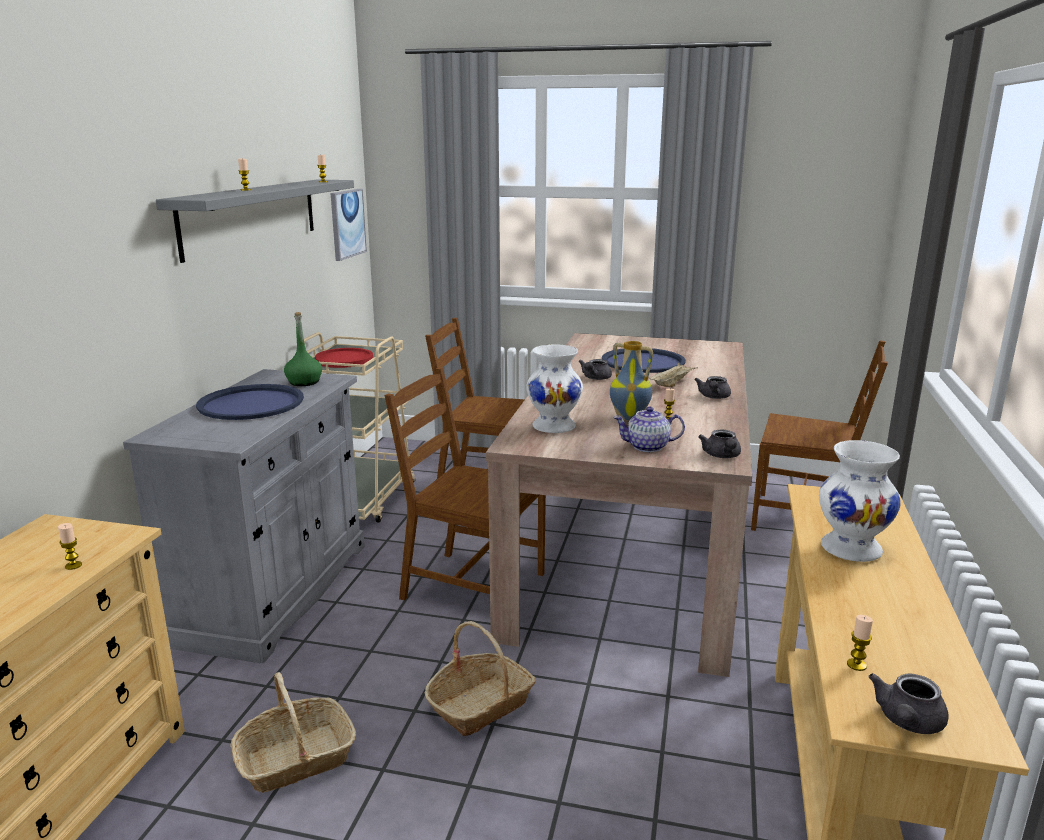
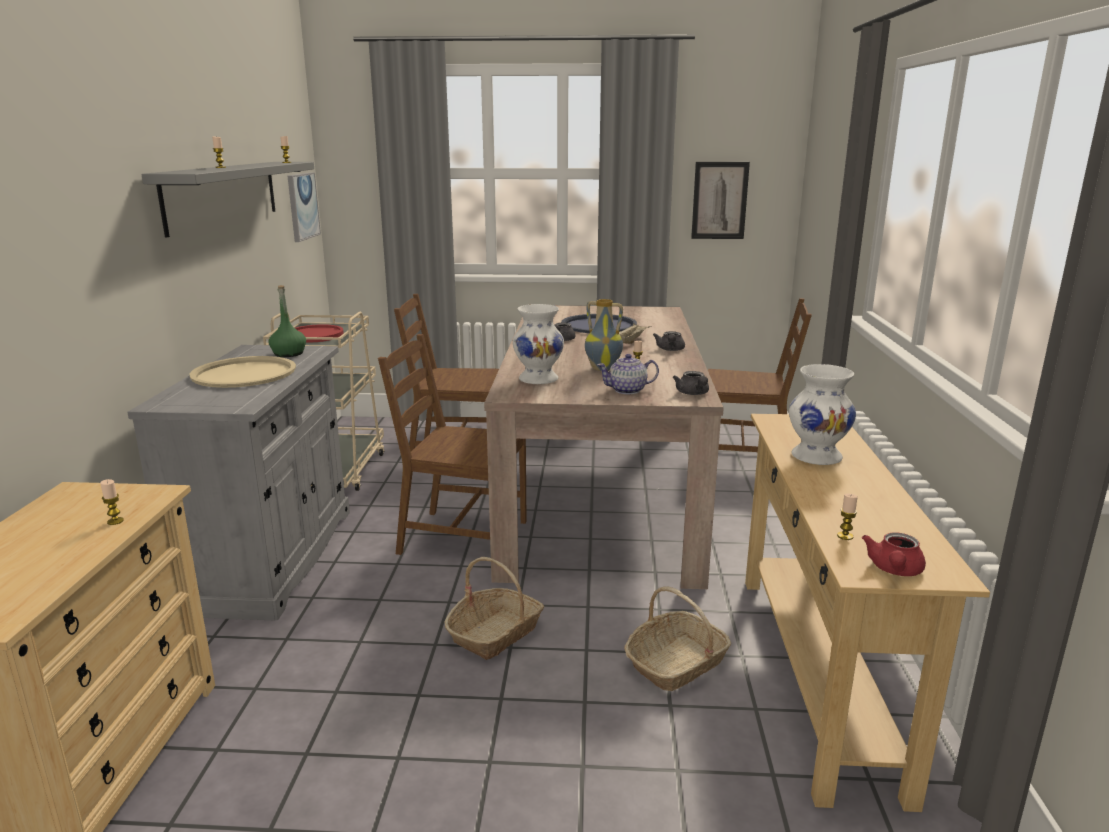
camera: 10 degrees left, 0 degrees up
blue tray [196,384,304,420] -> beige tray [189,356,296,388]
basket [230,672,356,793] -> basket moved to [624,586,731,691]
grey teapot [868,673,949,734] -> red teapot [862,532,926,576]
none -> picture [691,162,750,239]

